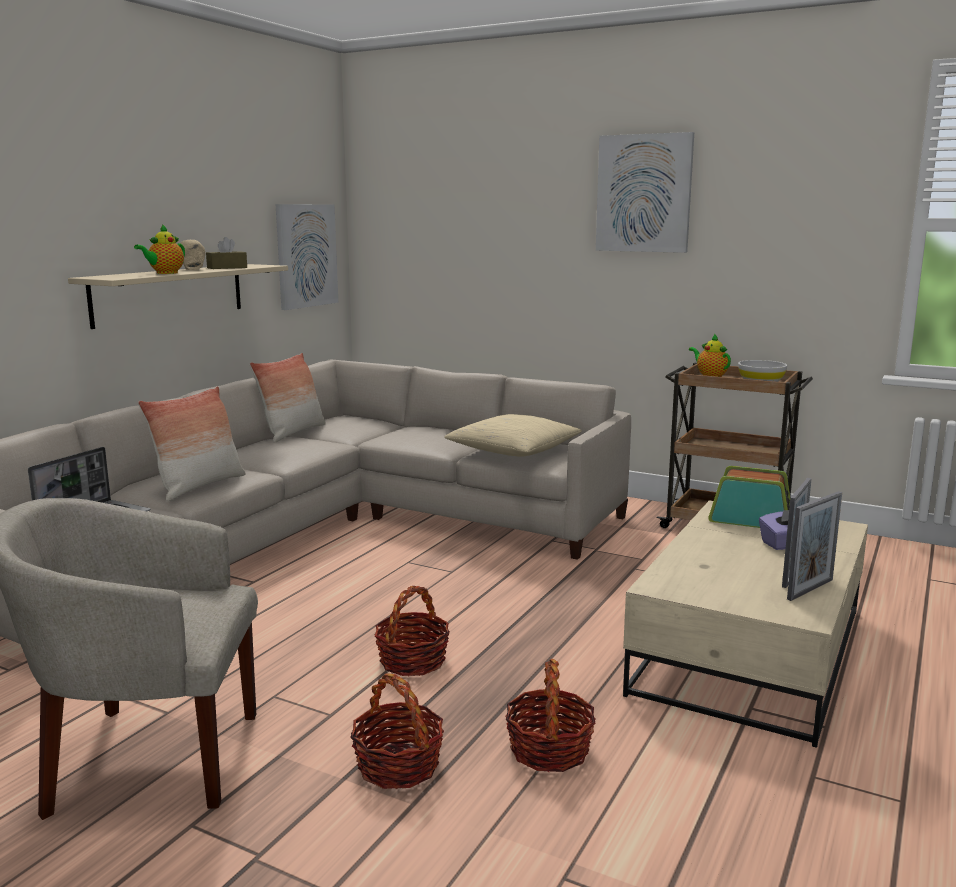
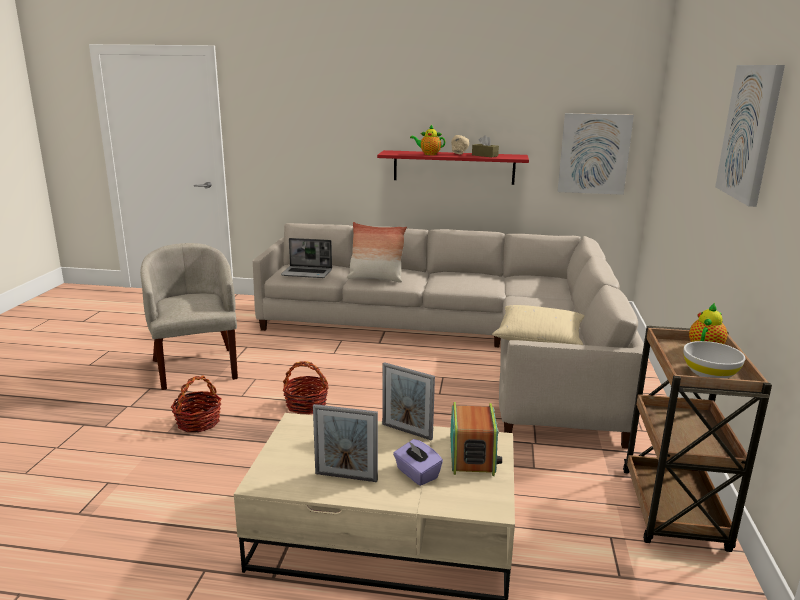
camera: 70 degrees right, 5 degrees up
beige shelf [68,264,288,329] -> red shelf [377,150,529,185]
pillow [250,353,326,442] -> none
basket [505,659,596,772] -> none
picture frame [787,491,842,601] -> picture frame moved to [382,362,435,440]

